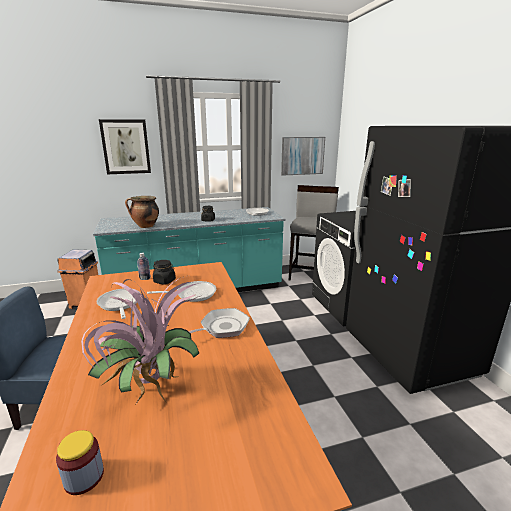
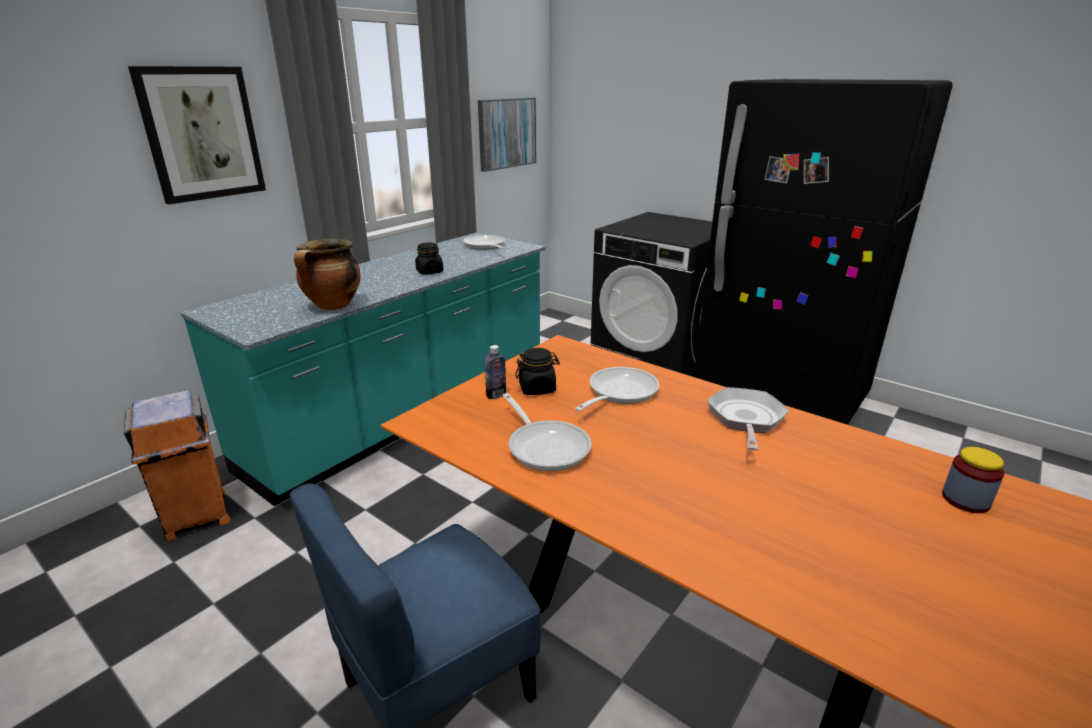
camera: 35 degrees left, 5 degrees up
jar [56,430,104,495] -> jar moved to [942,447,1004,513]
potted plant [81,277,201,404] -> none
frying pan [97,289,141,319] -> frying pan turned 150 degrees counterclockwise [502,393,592,471]
grey stool [289,185,339,280] -> none

